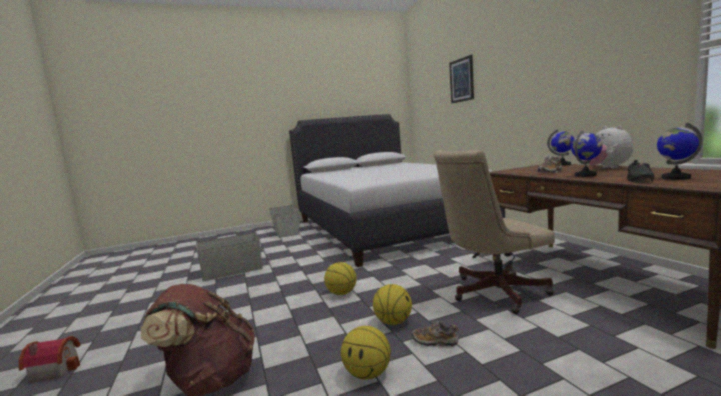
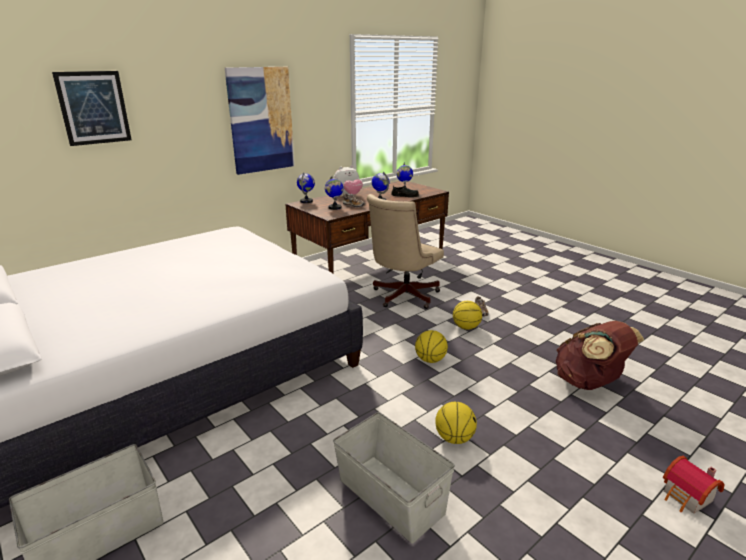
camera: 110 degrees left, 15 degrees up
basketball [341,326,391,380] -> basketball moved to [435,402,477,444]
beige office chair [434,150,555,314] -> beige office chair turned 75 degrees clockwise [367,194,444,309]
none -> picture [225,67,295,175]
none -> globe [325,176,344,210]

